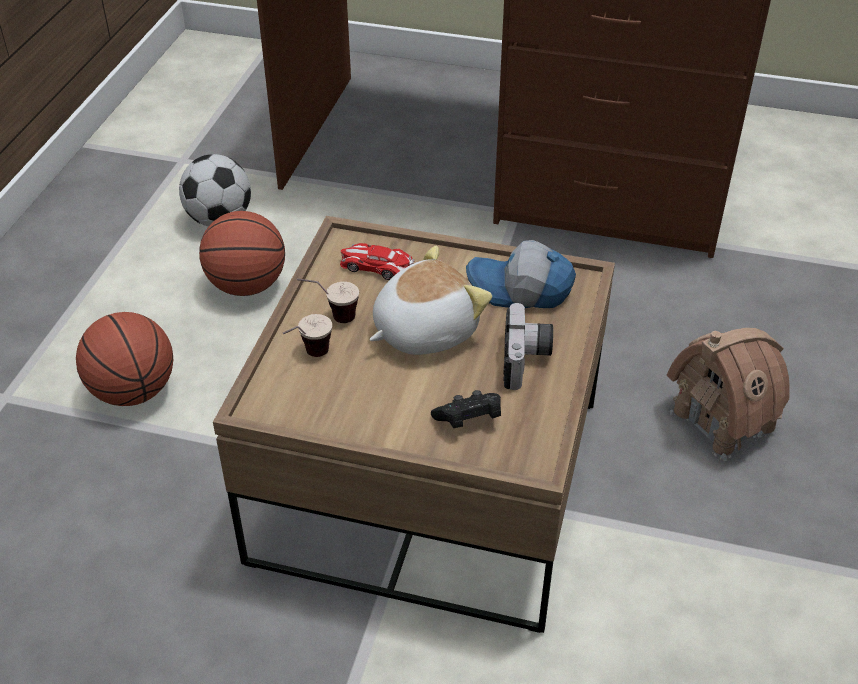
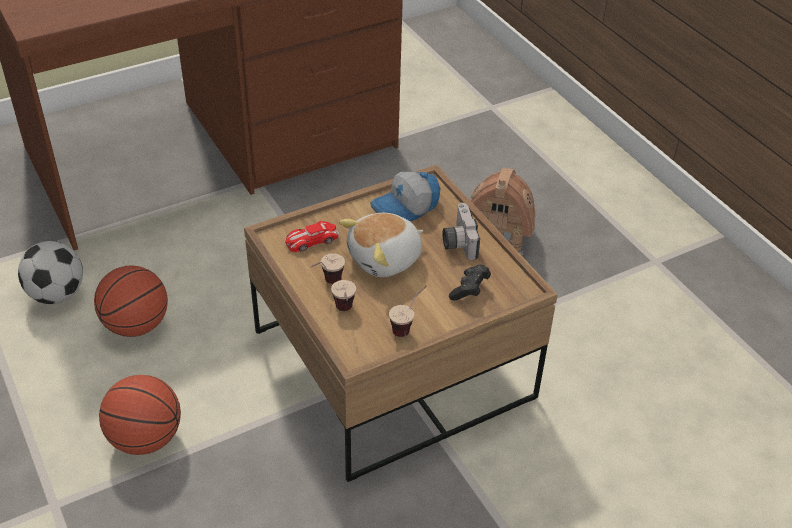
camera: 45 degrees left, 0 degrees up
plush toy [369,246,492,355] -> plush toy turned 135 degrees counterclockwise [339,213,423,277]
camera [503,303,553,390] -> camera turned 150 degrees counterclockwise [443,203,480,260]
none -> cup [389,286,427,337]

